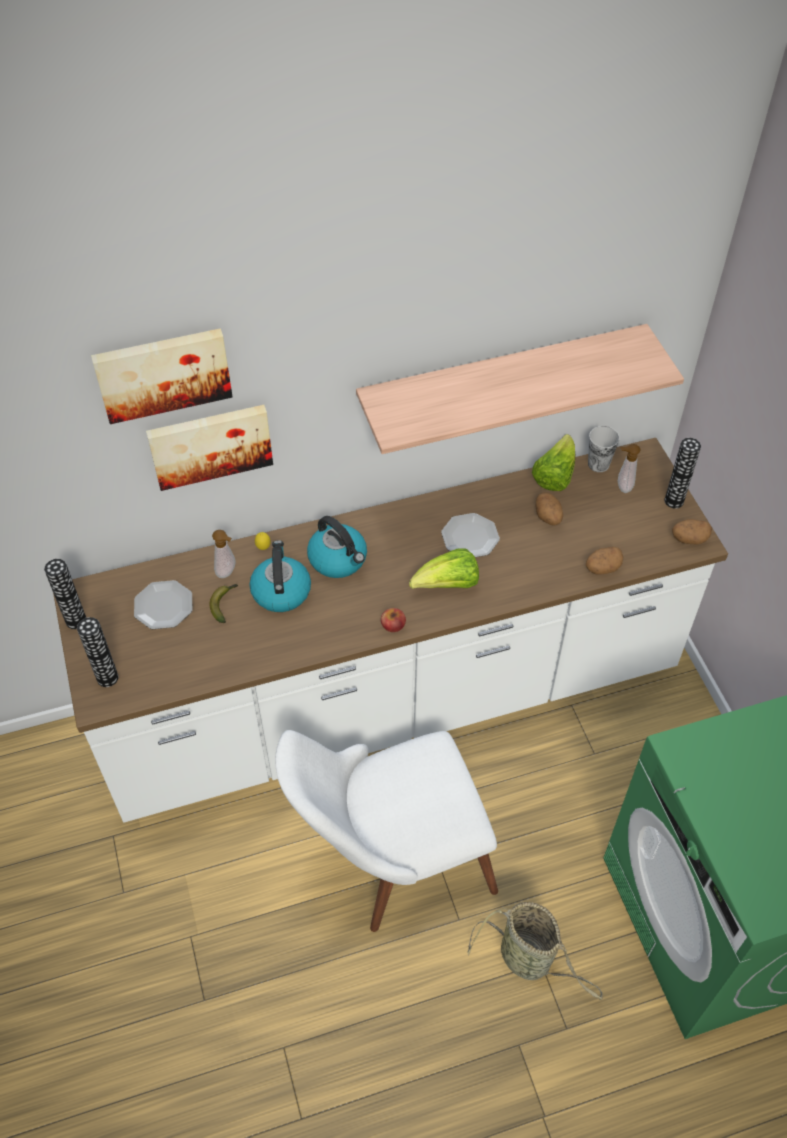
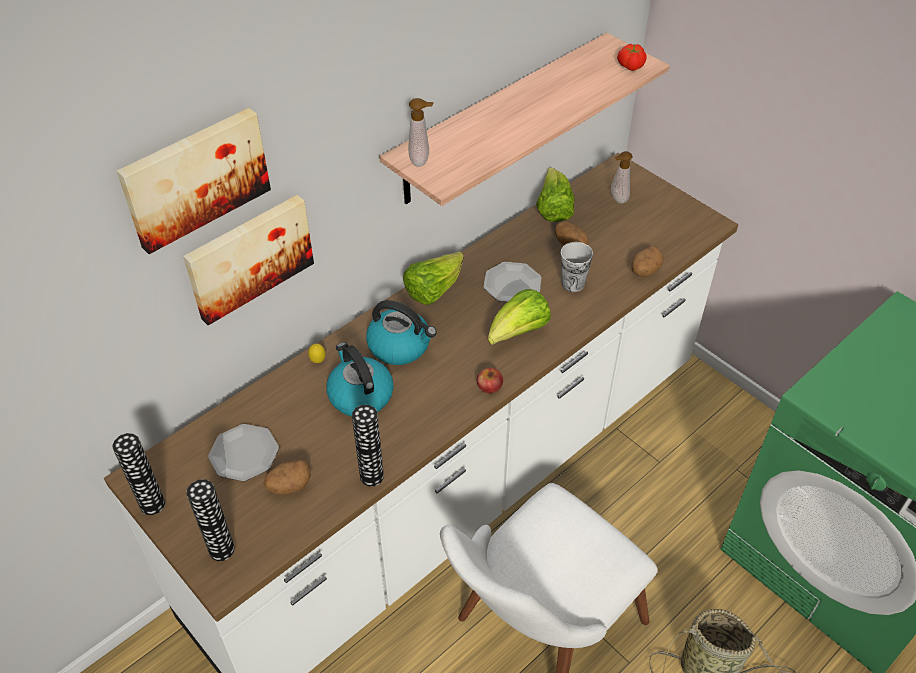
camera: 25 degrees left, 5 degrees down
banana [210,584,238,623] -> none
soap dispenser [212,530,236,578] -> soap dispenser moved to [408,98,433,167]
cup [588,426,620,472] -> cup moved to [561,242,593,292]
vase [664,438,701,509] -> vase moved to [352,405,384,487]
potato [672,519,712,545] -> potato moved to [263,460,311,495]
none -> lettuce [403,252,464,305]
none -> tomato [617,44,647,71]

